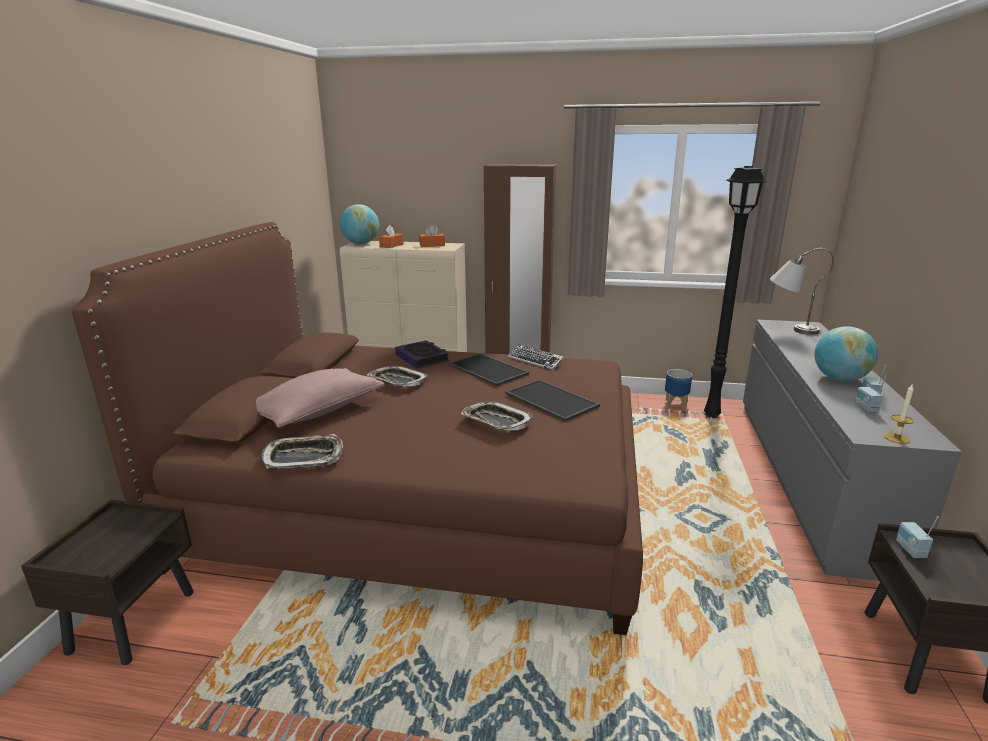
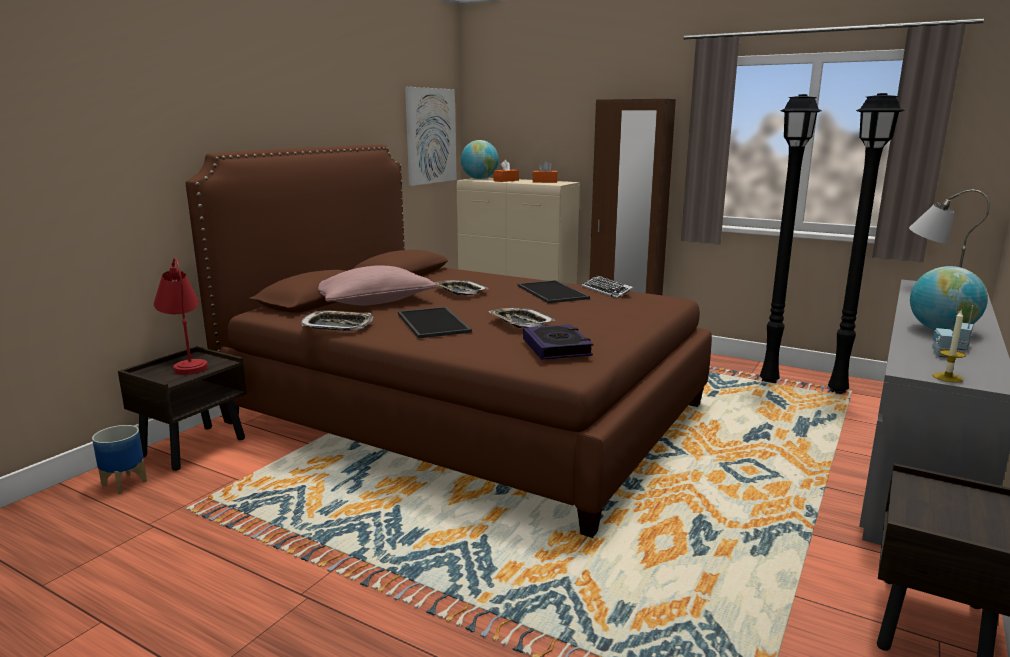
camera: 20 degrees right, 5 degrees down
book [395,340,449,369] -> book moved to [523,324,593,360]
tray [505,379,600,422] -> tray moved to [398,307,472,339]
planter [665,369,692,409] -> planter moved to [92,425,147,494]
radio [896,516,939,558] -> none
none -> red table lamp [154,258,208,375]
none -> picture [405,87,457,186]
none -> black floor lamp [760,94,822,383]

